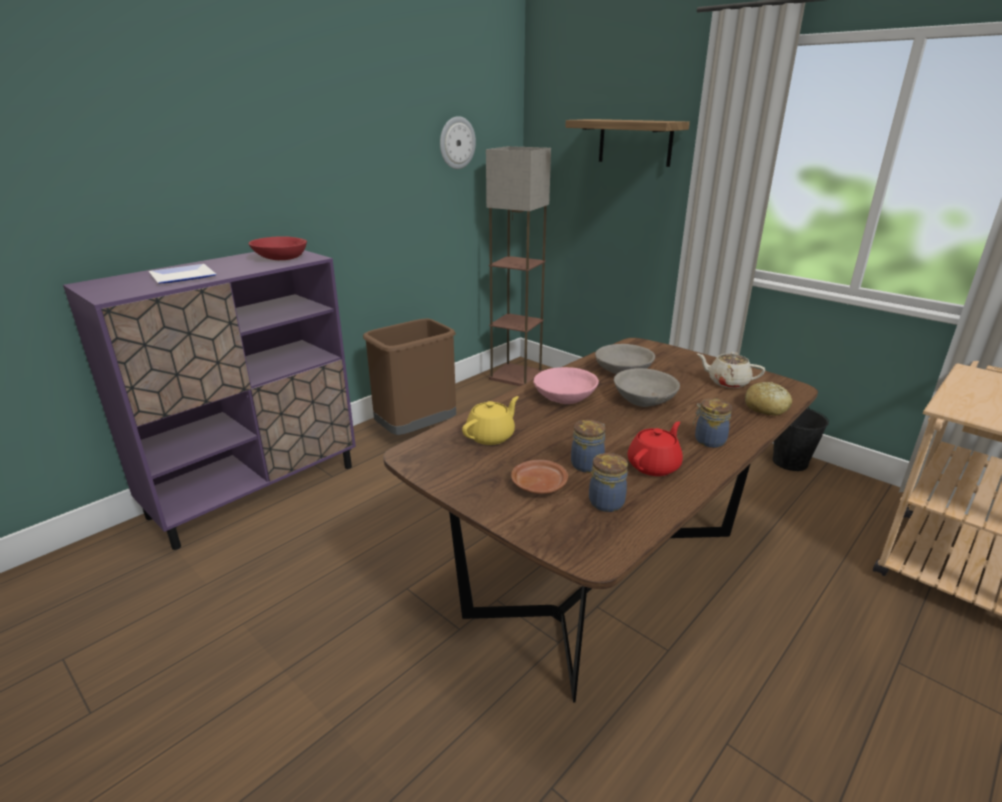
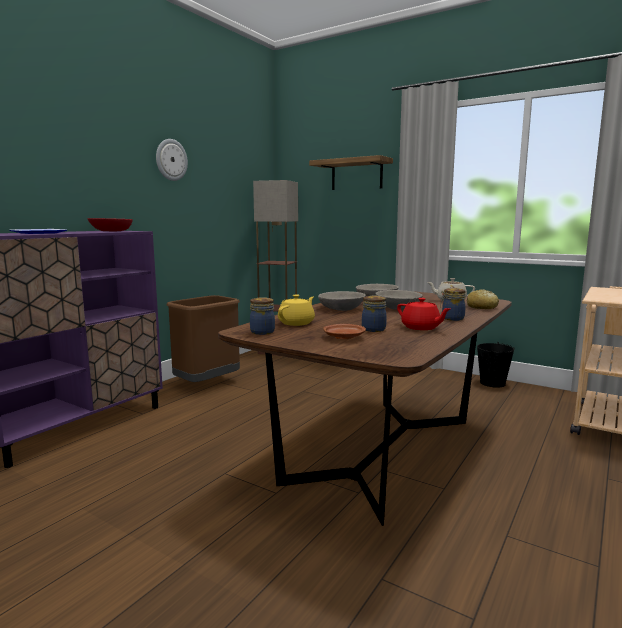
camera: 10 degrees left, 15 degrees down
wall clock [440,116,476,169] -> wall clock moved to [156,139,188,181]
pink bowl [533,367,599,404] -> grey bowl [318,291,366,311]
jar [589,453,628,512] -> jar moved to [250,297,275,335]
red teapot [627,421,683,476] -> red teapot turned 105 degrees clockwise [397,298,450,330]

